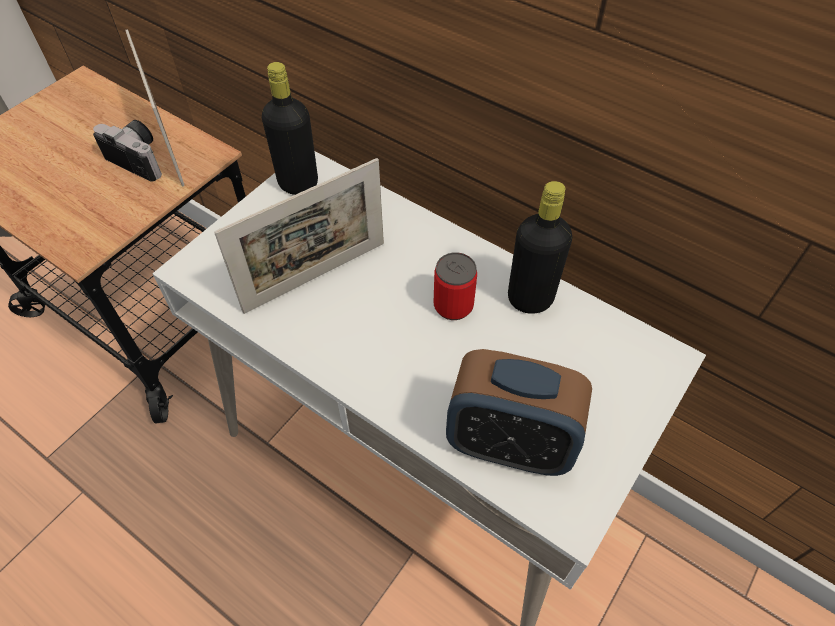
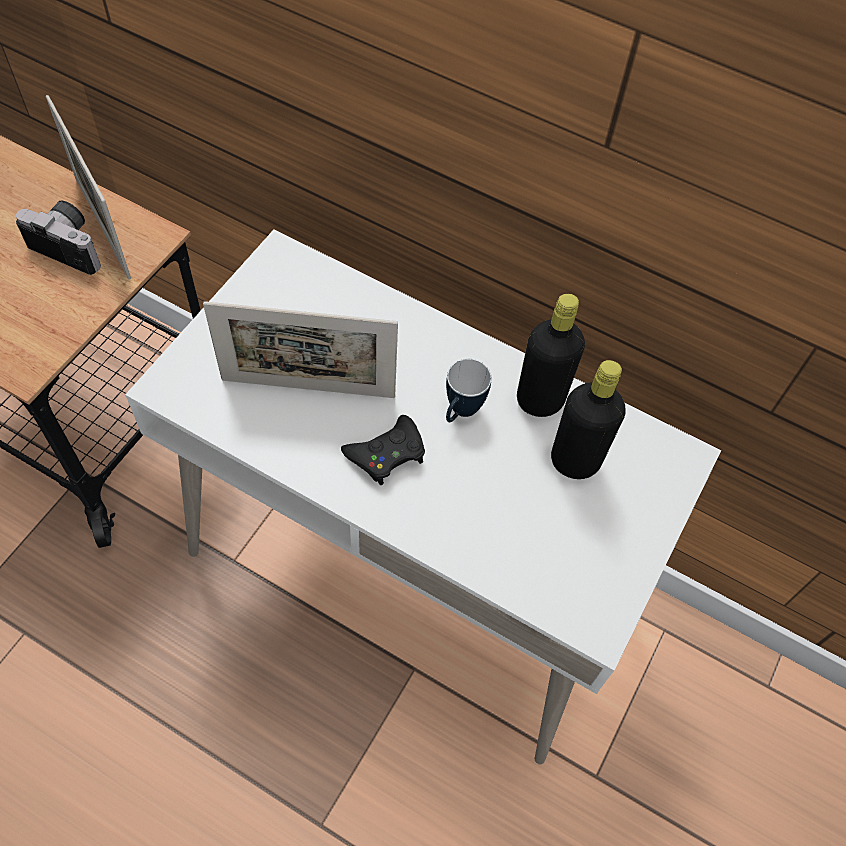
camera: 10 degrees left, 5 degrees up
picture frame [214,158,384,314] -> picture frame turned 45 degrees clockwise [203,301,398,398]
black bottle [262,62,318,195] -> black bottle moved to [551,360,626,479]
can [434,252,477,320] -> mug [446,359,492,422]
alarm clock [446,349,592,476] -> none
none -> black game controller [341,415,425,485]

